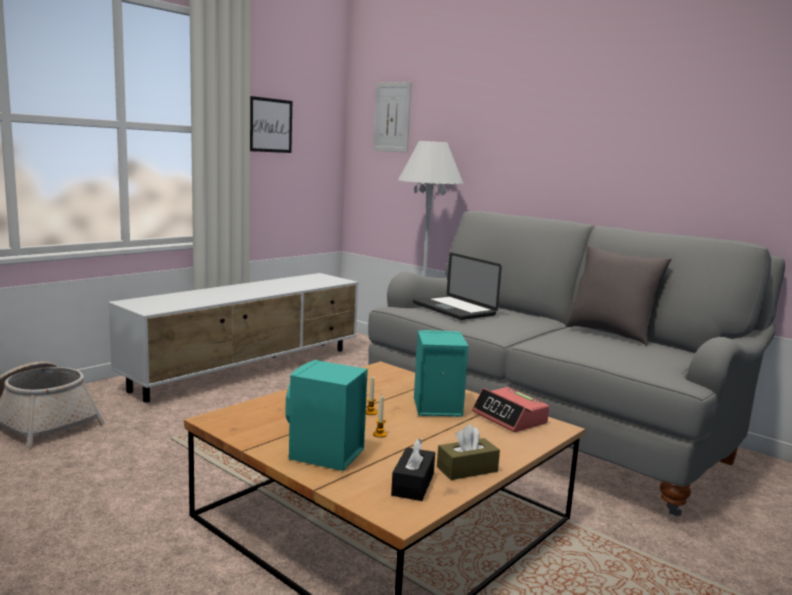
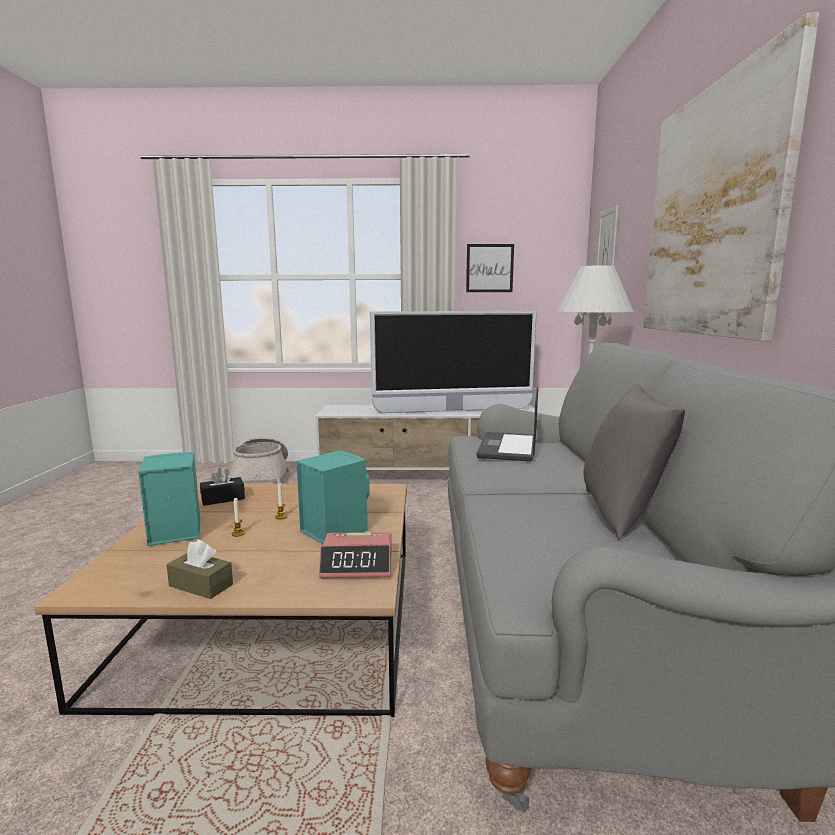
camera: 50 degrees right, 0 degrees up
black tissue box [391,439,435,501] -> black tissue box moved to [200,467,245,506]
alarm clock [472,387,549,432] -> alarm clock turned 105 degrees counterclockwise [319,532,392,578]
none -> television [370,311,537,413]
none -> picture [643,13,819,341]

